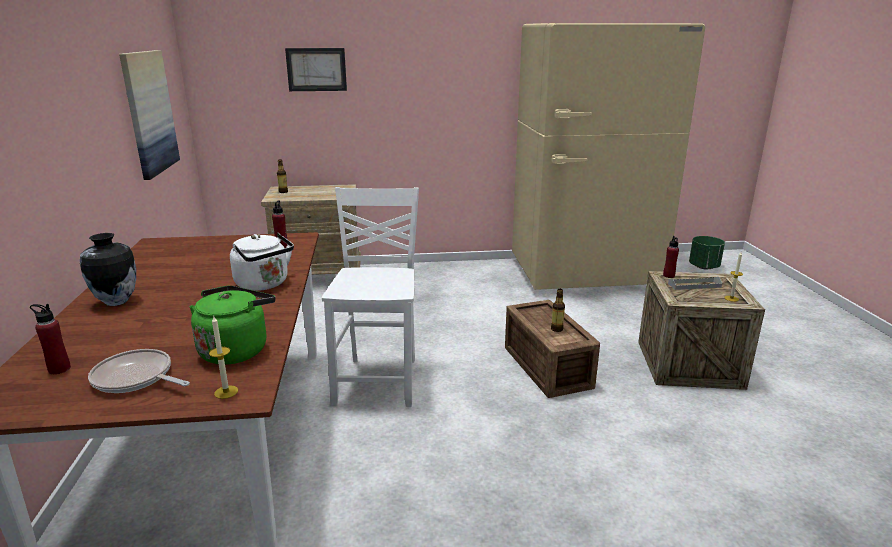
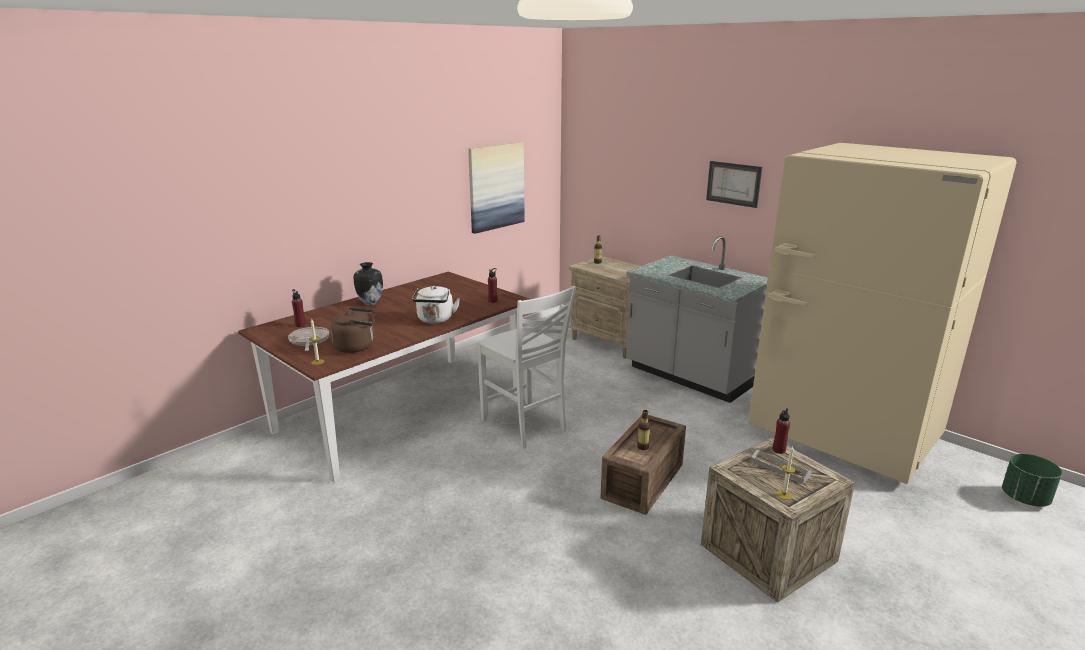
camera: 50 degrees right, 0 degrees up
green kettle [189,286,276,365] -> brown kettle [331,307,374,353]
picture [285,48,347,91] -> picture moved to [706,161,762,208]
white chair [322,187,419,407] -> white chair turned 90 degrees clockwise [477,286,576,449]
none -> grey counter [626,236,768,403]

